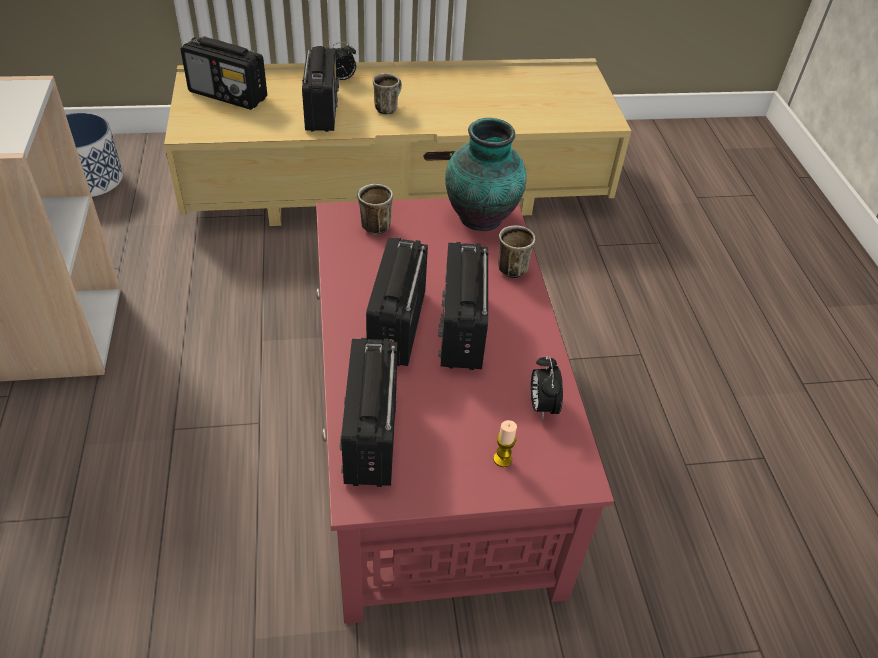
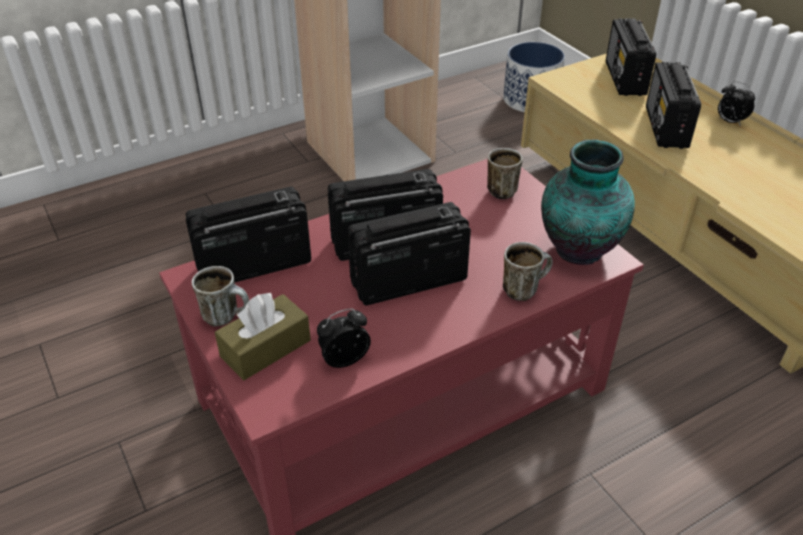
camera: 70 degrees right, 5 degrees down
radio [302,46,339,132] -> radio turned 120 degrees clockwise [646,62,701,149]
mug [373,73,402,114] -> mug moved to [192,266,249,326]
candle [493,420,517,467] -> brown tissue box [215,292,311,380]

